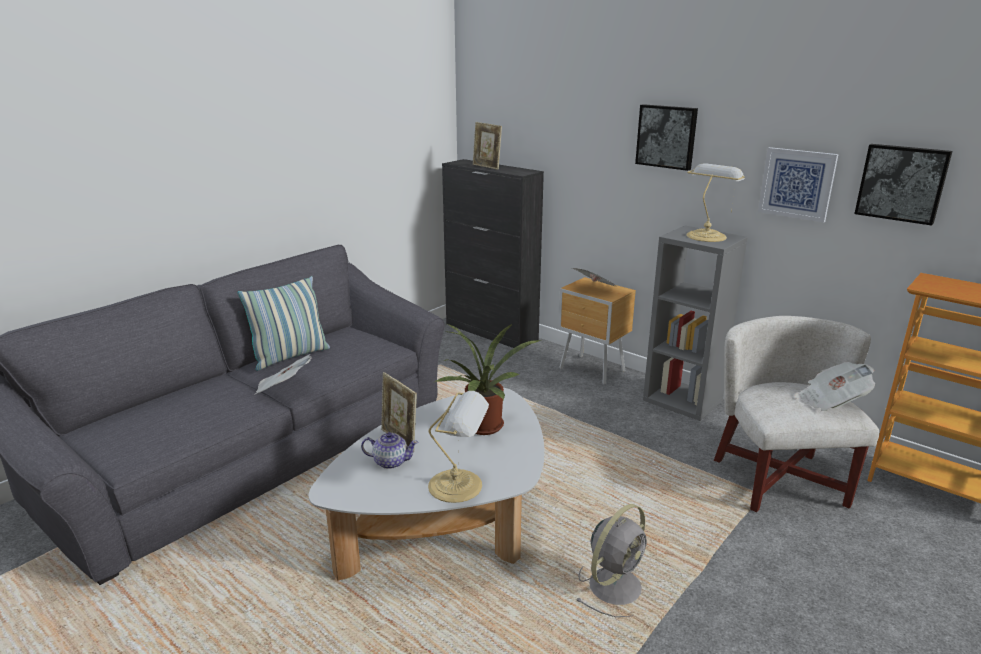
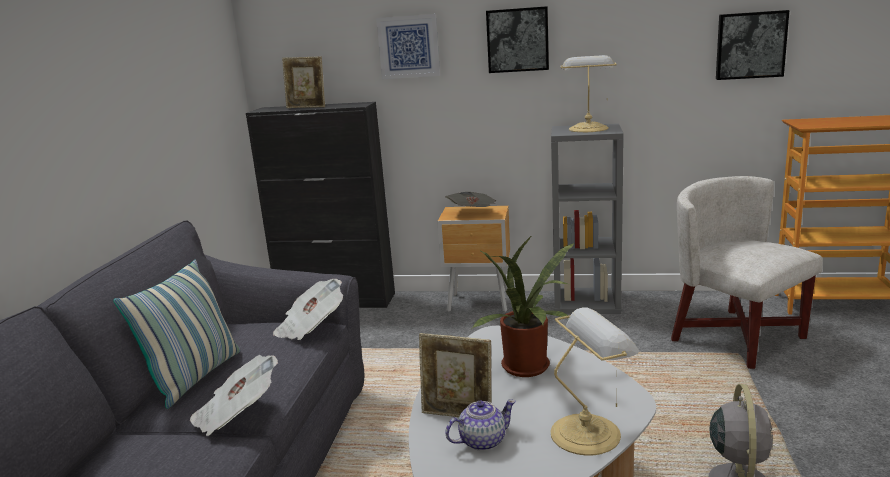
camera: 30 degrees left, 5 degrees down
picture [758,147,839,223] -> picture moved to [376,14,440,79]
newspaper [795,362,875,411] -> newspaper moved to [273,279,343,340]

